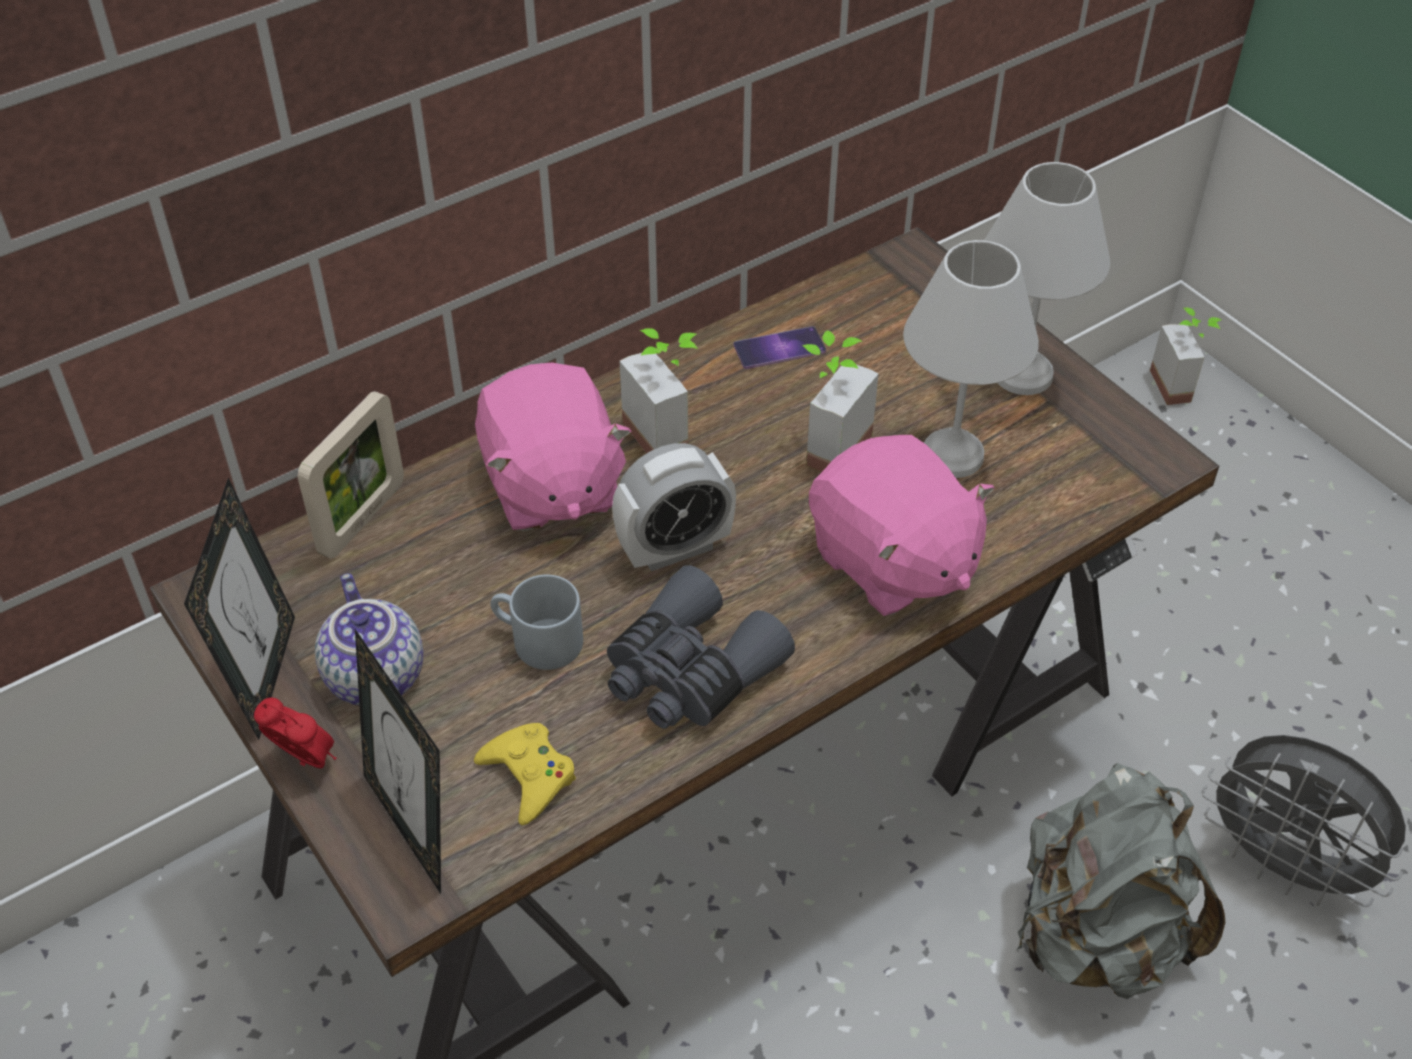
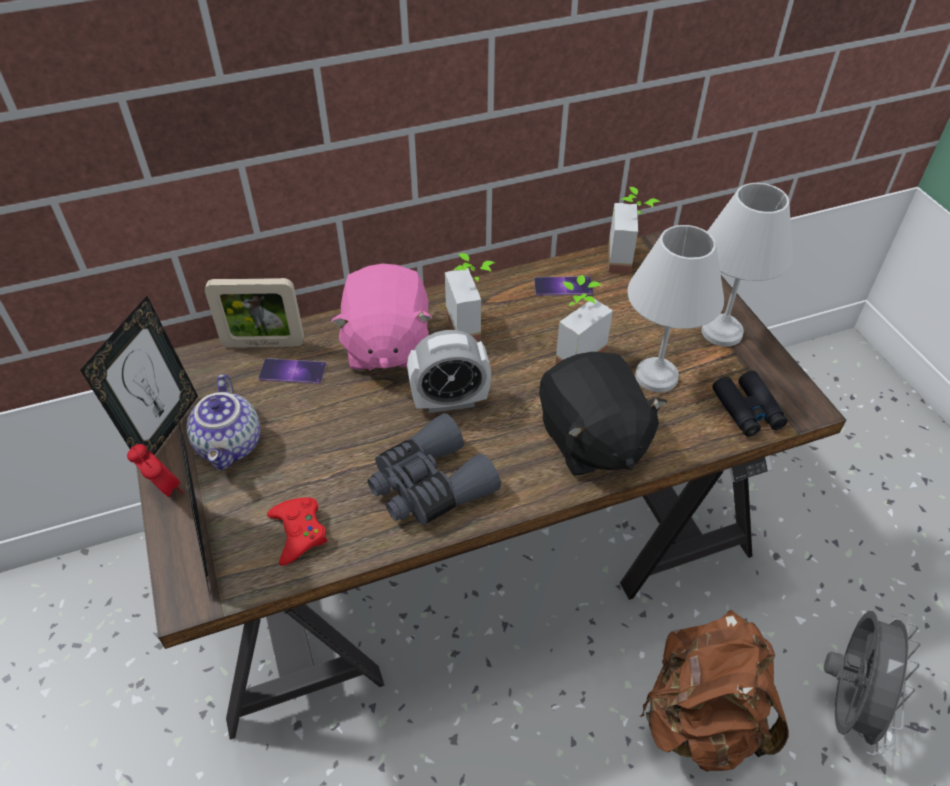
camera: 15 degrees right, 0 degrees up
picture frame [297,391,404,559] -> picture frame turned 45 degrees clockwise [205,278,304,348]
yellow game controller [474,723,576,825] -> red game controller [267,498,327,566]
grey mug [490,574,583,670] -> none
pink plush toy [809,435,994,616] -> black plush toy [539,352,667,476]
grey backpack [1016,763,1225,999] -> brown backpack [639,610,789,772]
potted plant [1150,307,1221,405] -> potted plant moved to [608,187,660,274]
grey fan [1202,735,1406,907] -> grey fan turned 120 degrees counterclockwise [824,611,921,756]
none -> phone [259,358,327,384]
none -> black binoculars [712,371,788,437]

